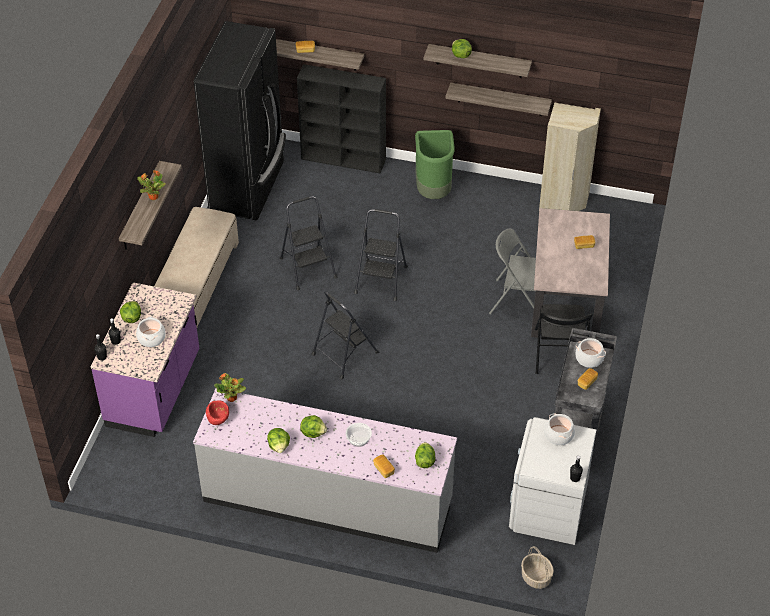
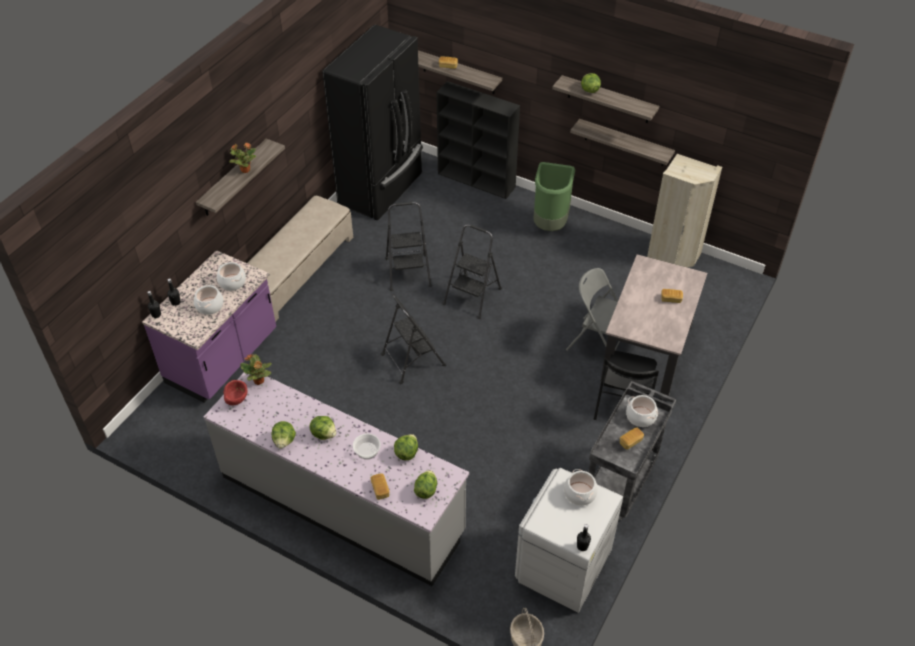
camera: 15 degrees right, 0 degrees up
lettuce [120,301,141,323] -> lettuce moved to [394,434,418,460]
none -> cooking pot [217,262,246,291]

